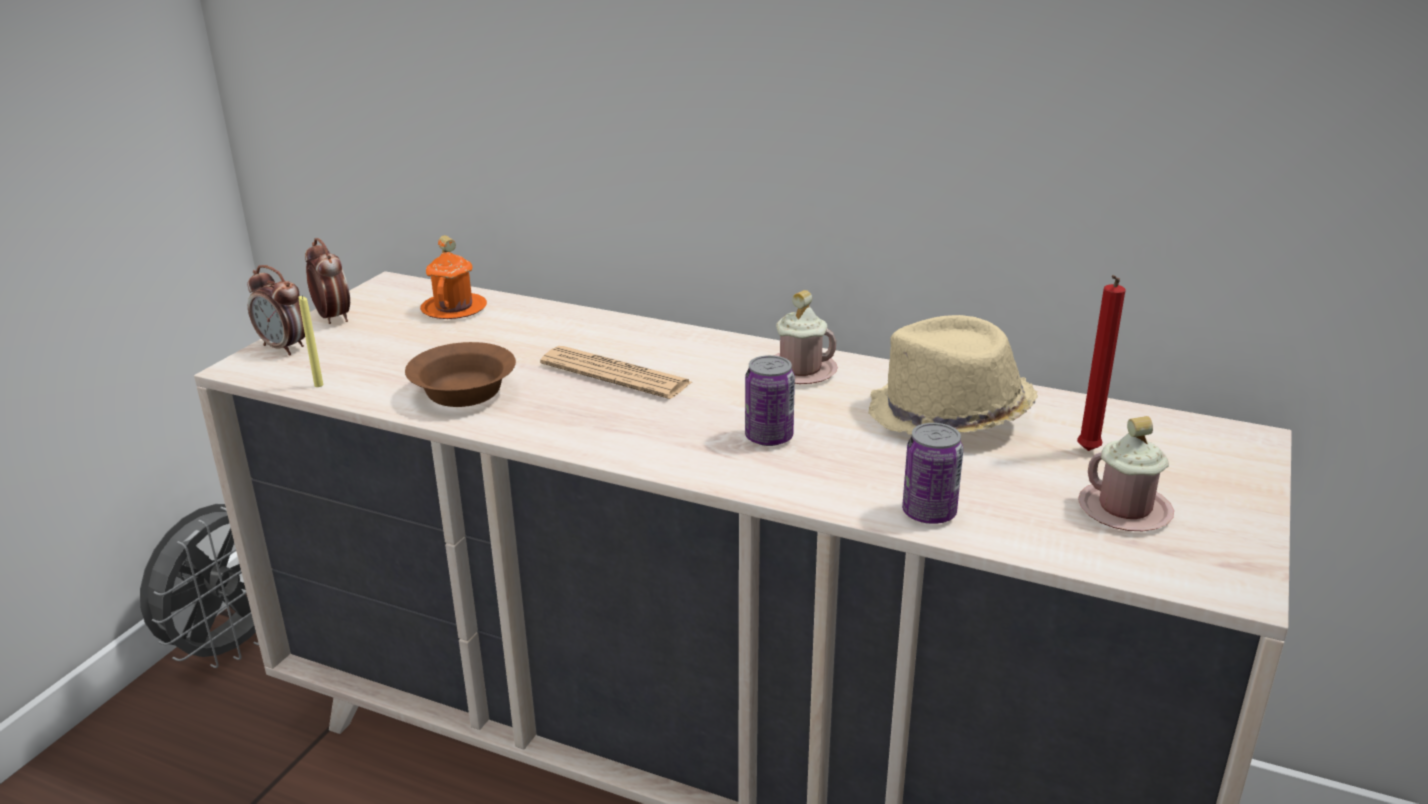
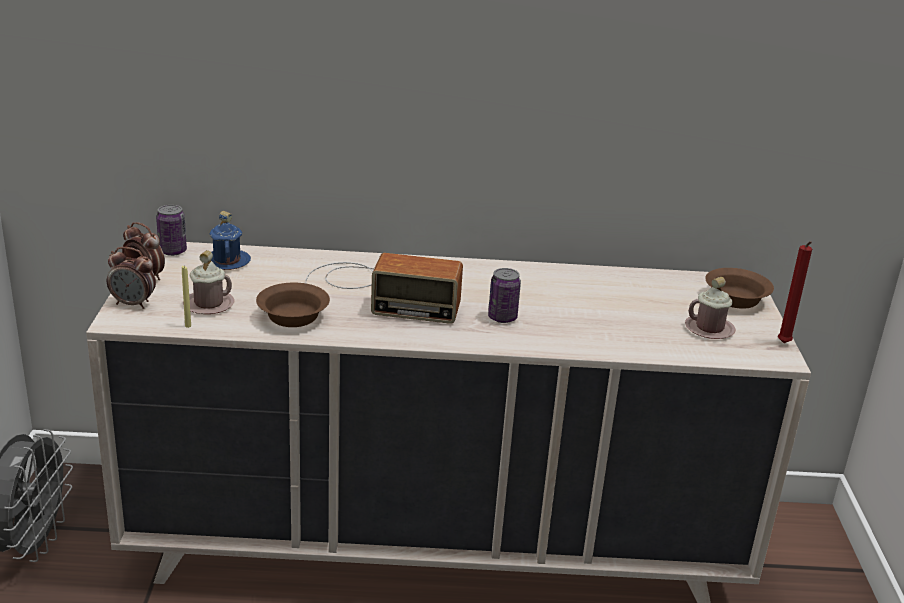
camera: 25 degrees left, 0 degrees up
orange mug [420,235,487,319] -> blue mug [210,211,251,270]
newspaper [540,346,692,399] -> radio [305,253,463,324]
pink mug [773,290,838,384] -> pink mug moved to [183,250,234,314]
beige hat [868,315,1038,436] -> none
can [902,423,963,524] -> can moved to [156,205,187,256]
red candle [1077,275,1126,451] -> red candle moved to [778,241,812,343]
none -> brown bowl [705,268,774,309]

